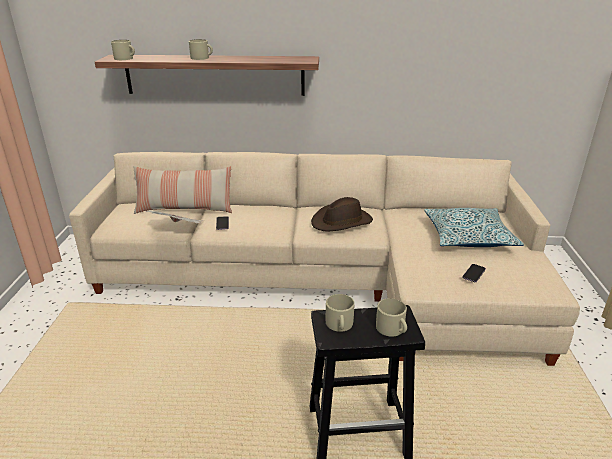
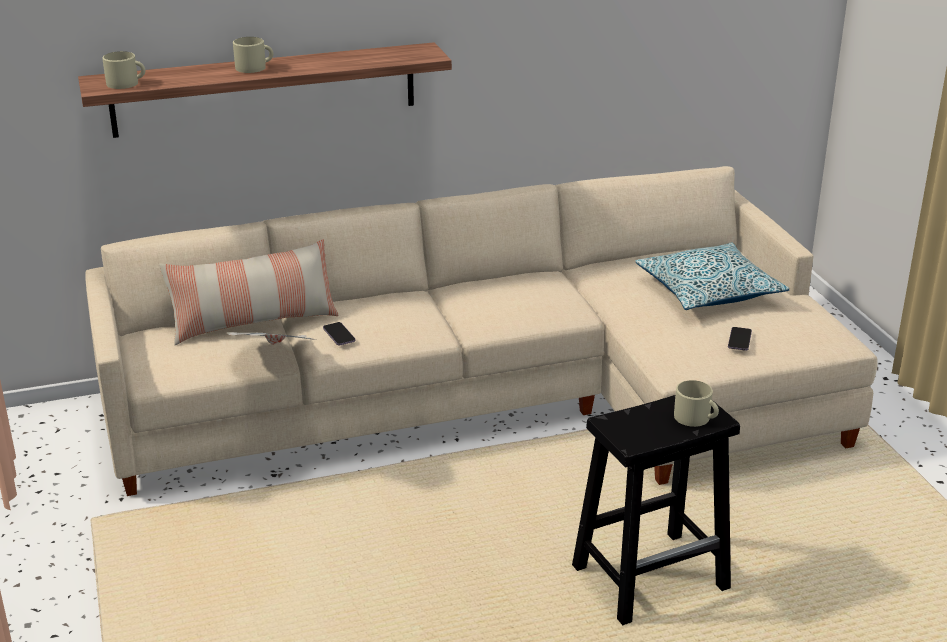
camera: 20 degrees left, 0 degrees up
brown hat [311,197,373,231] -> none
beige mug [326,294,355,332] -> none

